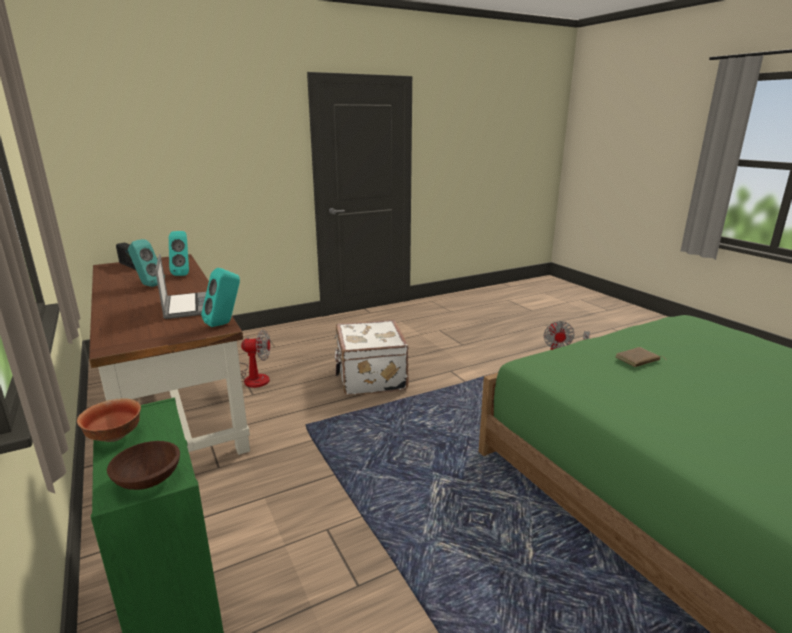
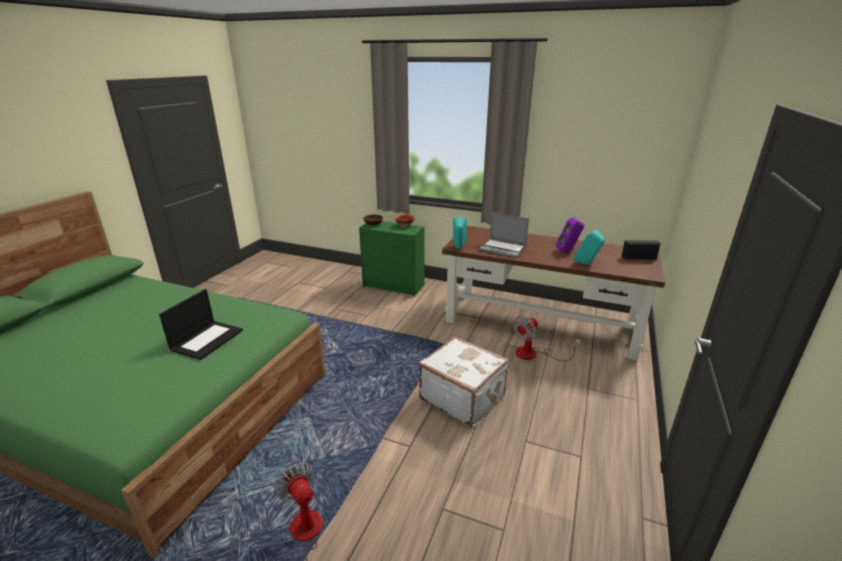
camera: 140 degrees right, 5 degrees up
turquoise speaker [128,239,165,287] -> purple speaker [556,217,584,252]
brown book [615,347,663,367] -> laptop [159,289,243,360]

